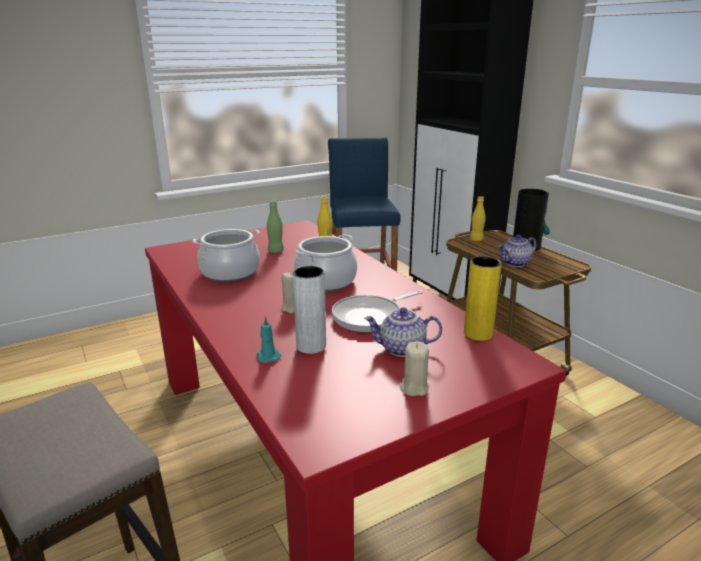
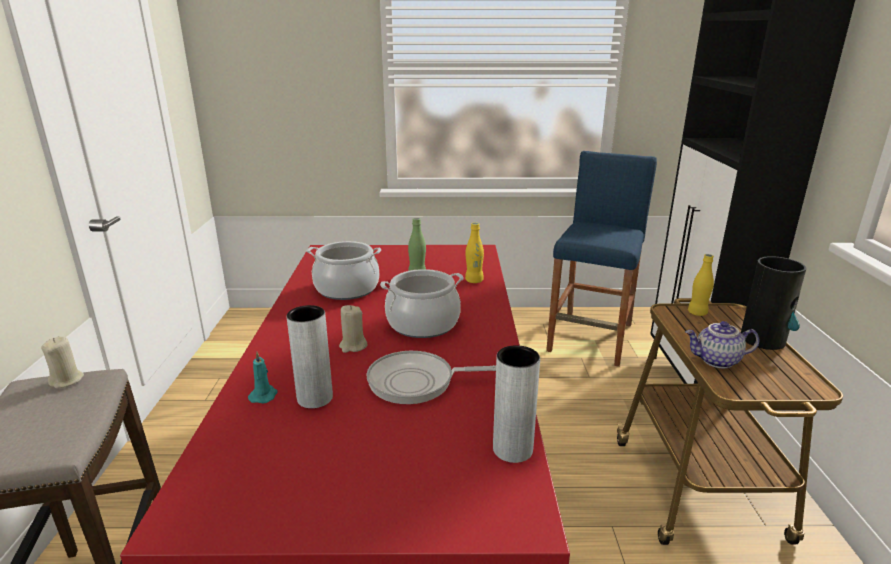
camera: 30 degrees right, 0 degrees up
teapot [364,307,442,357] -> none
beige candle [400,342,429,396] -> beige candle moved to [41,336,84,388]
yellow vase [464,256,502,341] -> grey vase [493,345,540,463]

